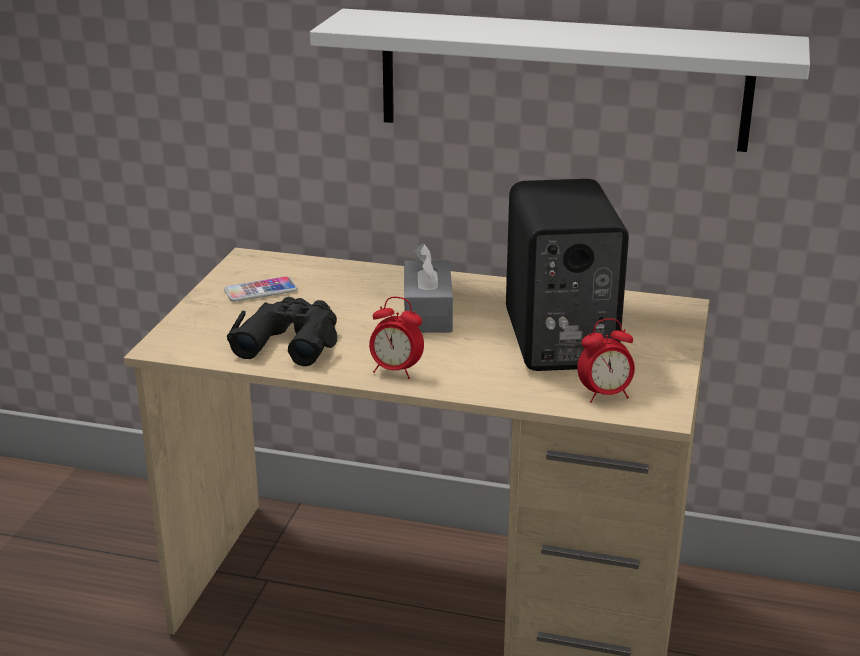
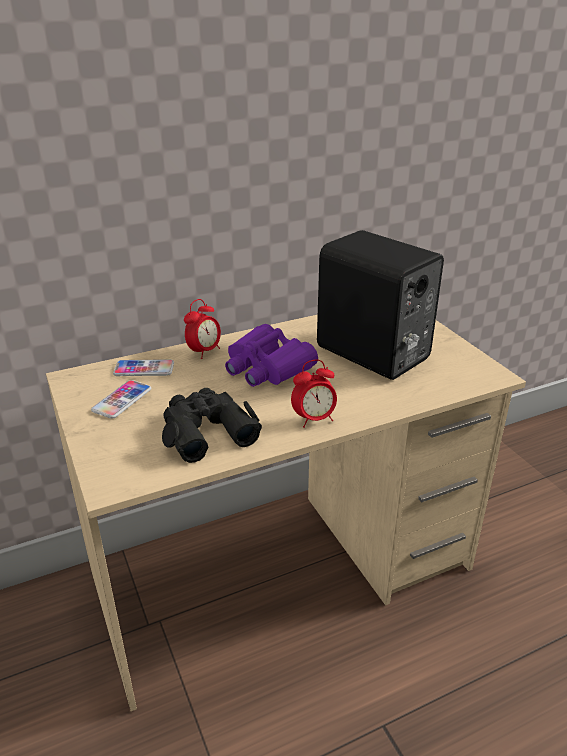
camera: 40 degrees left, 5 degrees up
white shelf [310,9,810,152] -> none
grey tissue box [404,243,453,333] -> purple binoculars [225,324,318,387]
alarm clock [577,318,635,403] -> alarm clock moved to [184,299,221,359]
none -> phone [113,359,174,376]

